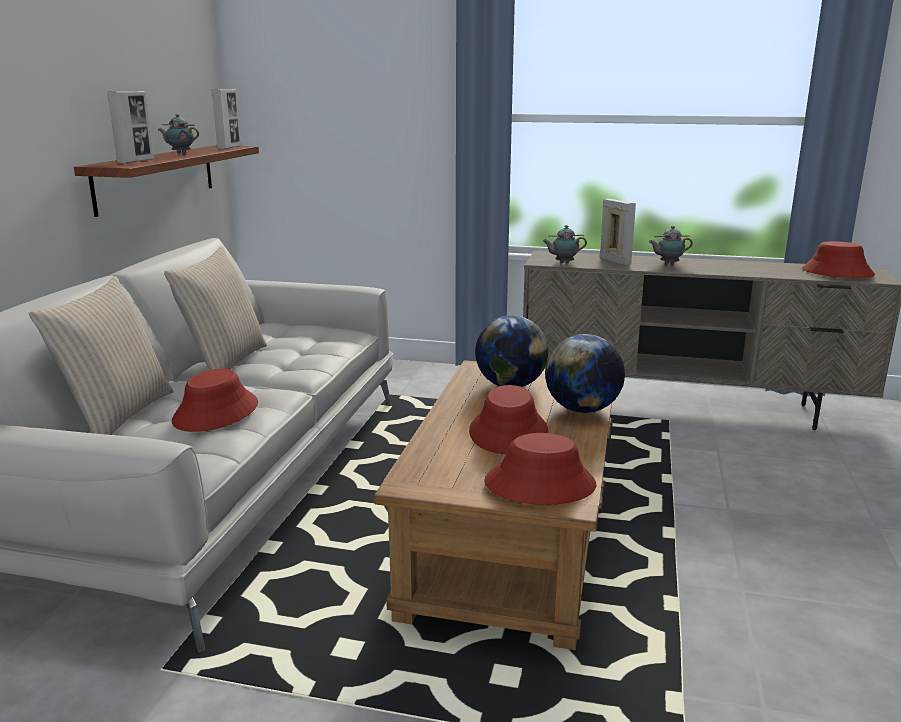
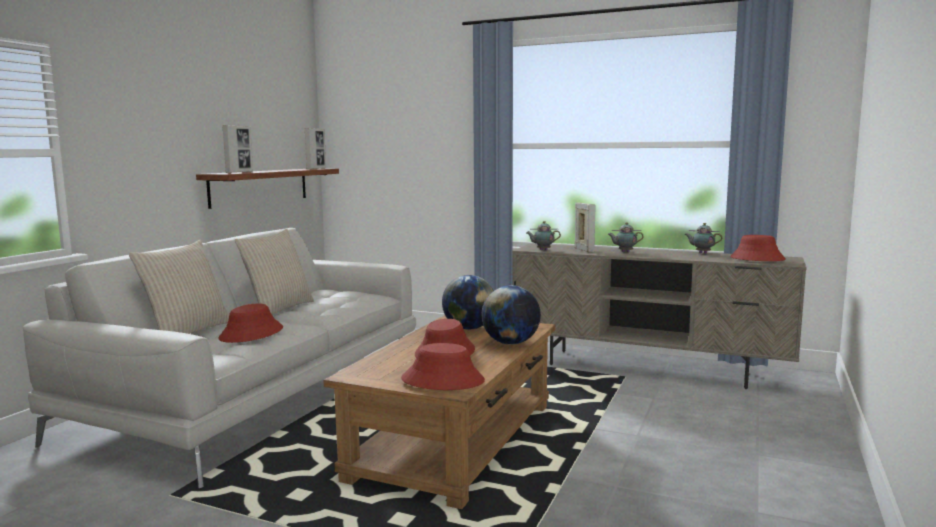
camera: 10 degrees right, 10 degrees down
teapot [158,114,199,154] -> teapot moved to [684,223,722,253]

